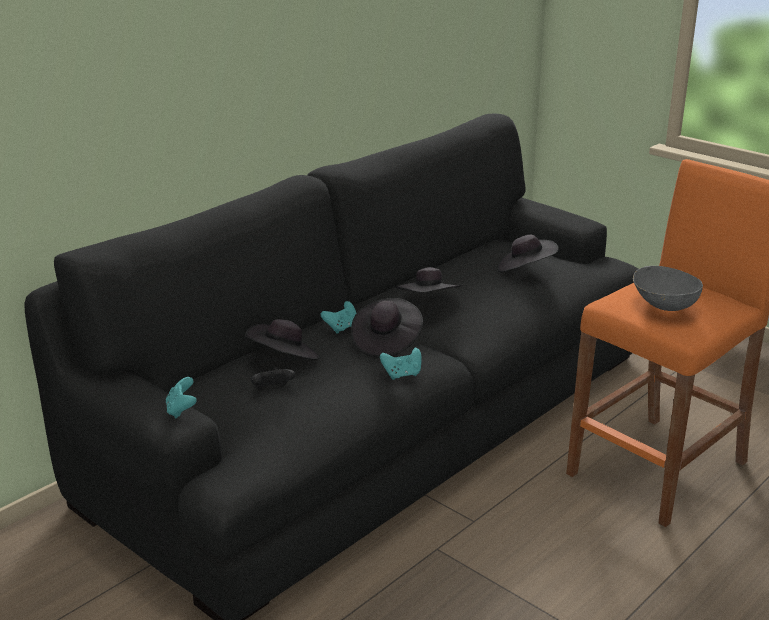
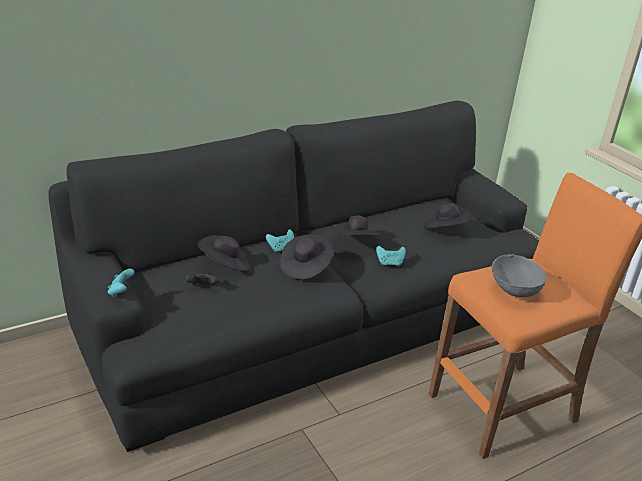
camera: 15 degrees right, 5 degrees up
turquoise game controller [380,348,422,380] -> turquoise game controller moved to [376,246,406,266]

